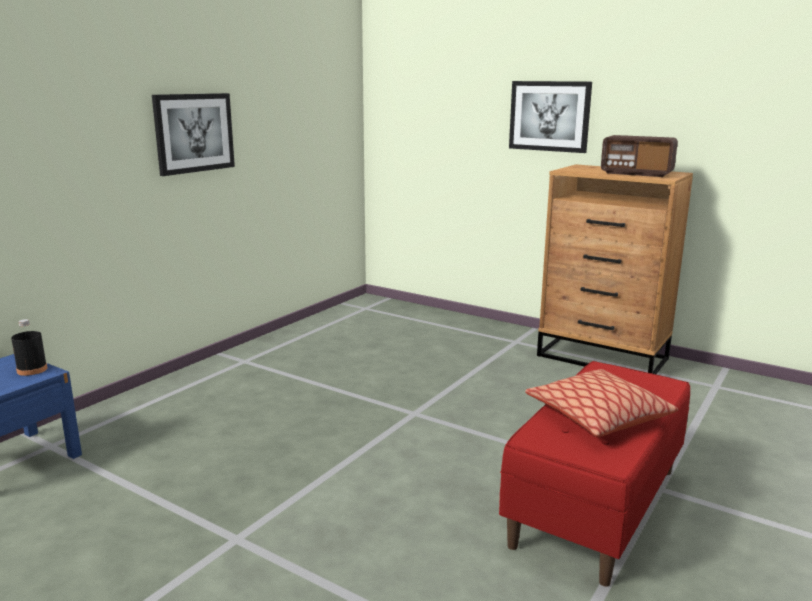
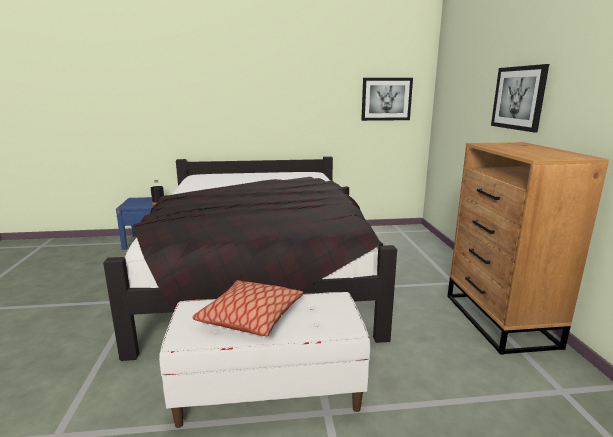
camera: 50 degrees right, 0 degrees up
picture [152,93,235,176] -> picture moved to [361,78,413,121]
red bench [499,361,690,587] -> white bench [159,292,370,428]
radio [601,135,678,177] -> none
none -> black bed [103,156,397,361]

